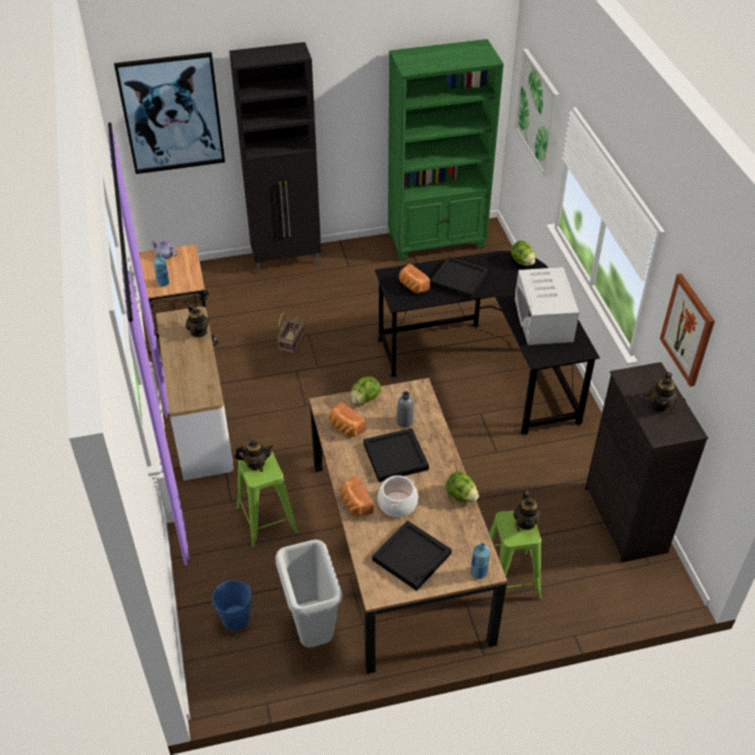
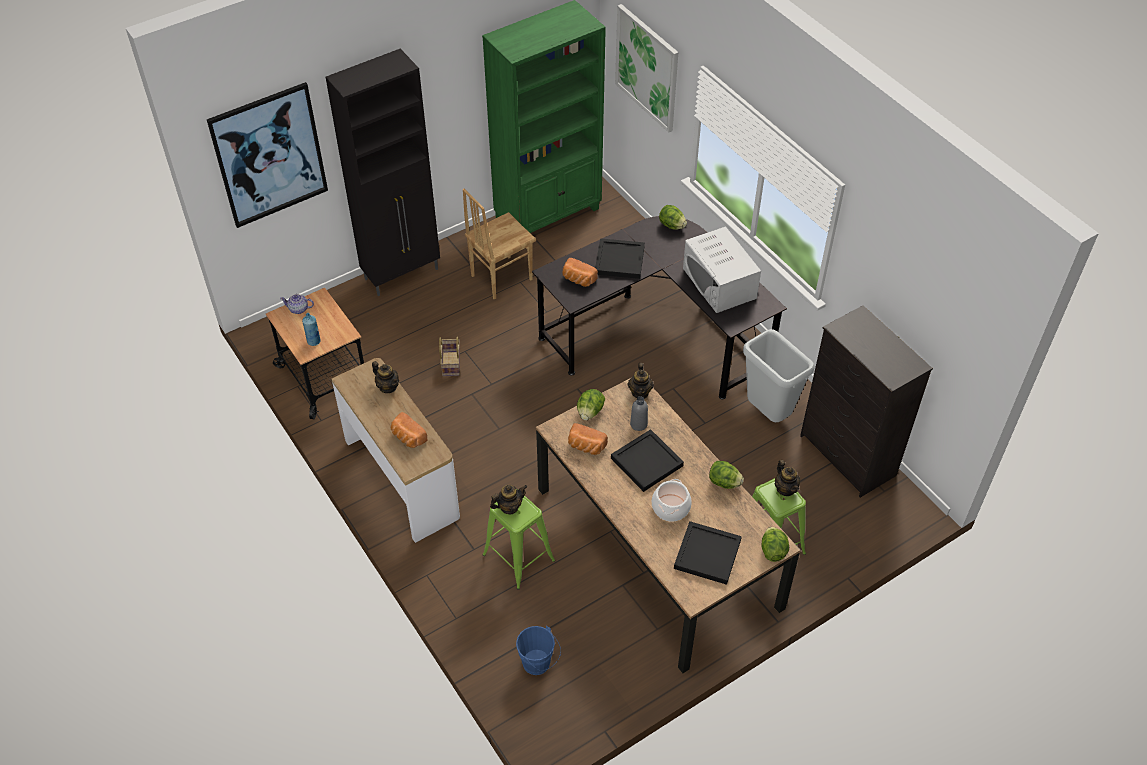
camera: 20 degrees left, 5 degrees up
grey trash can [275,539,343,647] -> grey trash can moved to [743,329,815,422]
bread [340,476,374,516] -> bread moved to [391,412,427,448]
blue bottle [471,543,490,579] -> lettuce [761,527,789,562]
teapot [649,372,678,412] -> teapot moved to [627,363,654,399]
picture [660,273,715,387] -> none
none -> brown chair [463,189,536,300]

